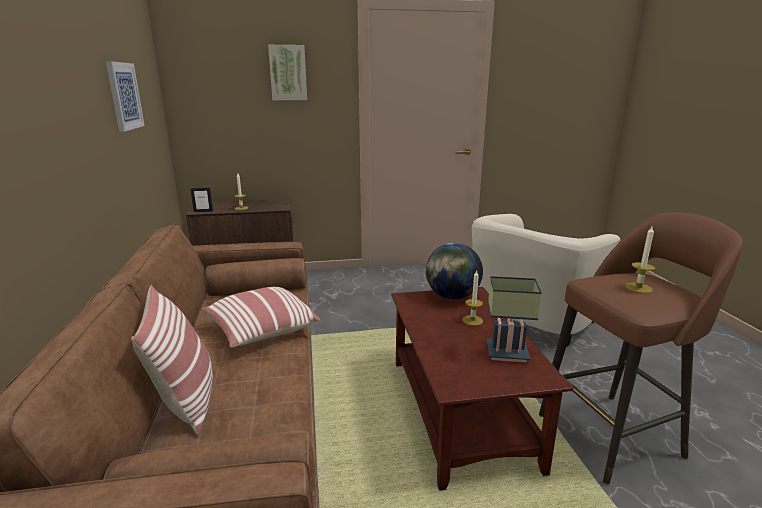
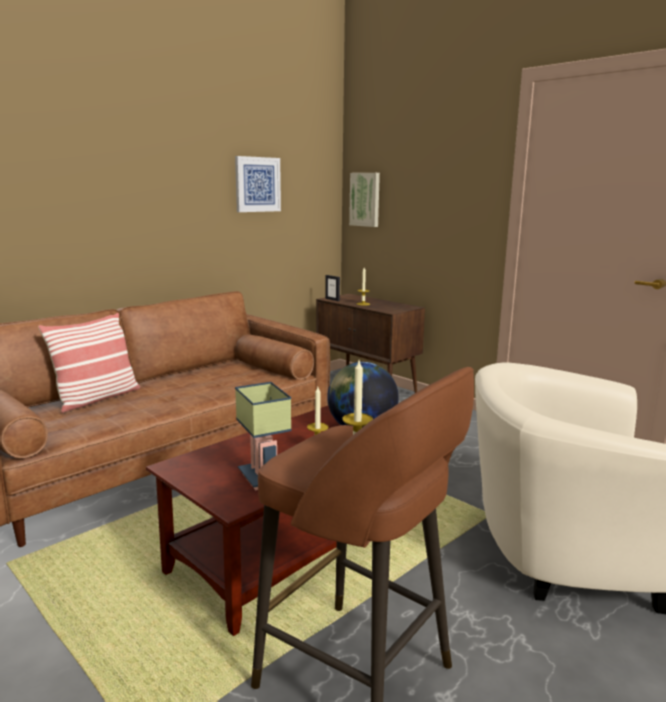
camera: 55 degrees right, 5 degrees down
pillow [201,287,321,348] -> none
picture [268,45,307,100] -> picture moved to [349,173,380,227]

